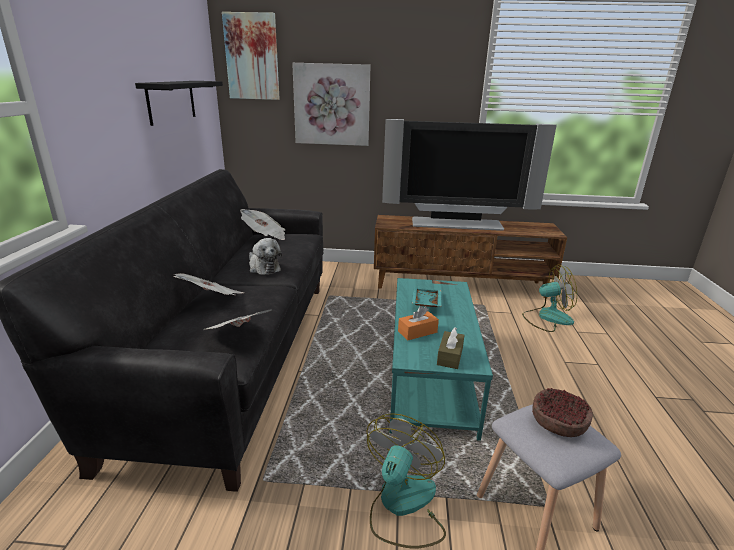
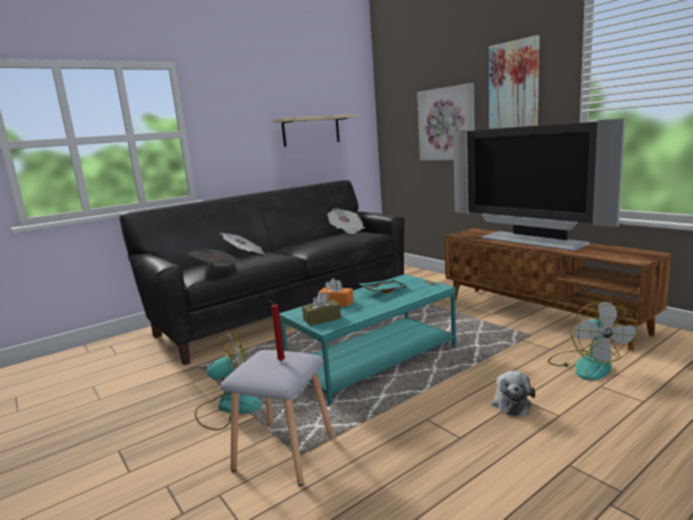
camera: 50 degrees right, 10 degrees down
black shelf [135,81,223,126] -> beige shelf [272,114,357,147]
picture [222,12,280,100] -> picture moved to [489,35,540,129]
plush toy [249,238,282,275] -> plush toy moved to [492,371,535,416]
fan [522,264,577,332] -> fan turned 45 degrees clockwise [548,300,637,380]
bowl [532,388,593,437] -> red candle [267,300,285,361]

